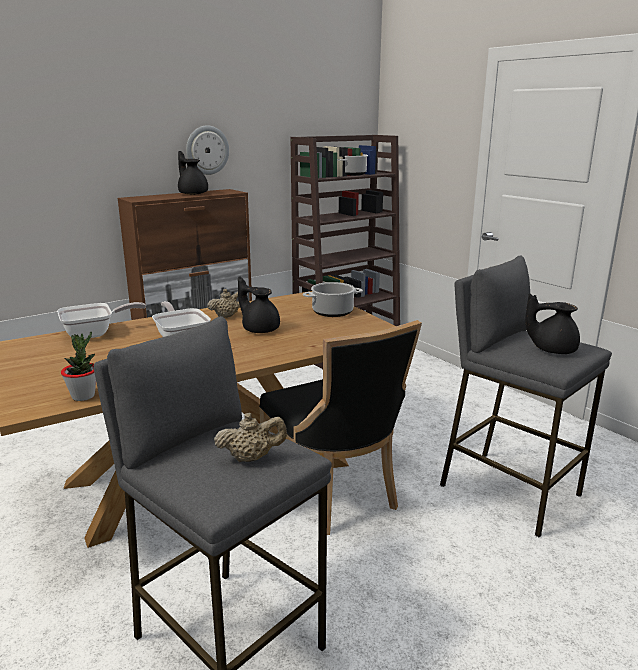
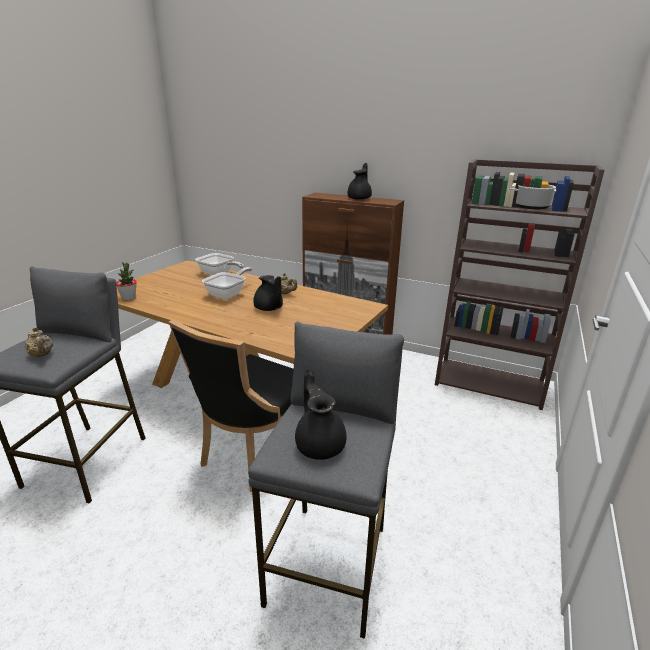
camera: 60 degrees right, 5 degrees up
wall clock [186,125,229,175] -> none
black teapot [238,277,280,333] -> black teapot turned 135 degrees clockwise [253,275,283,311]
cooking pot [303,282,363,317] -> none

